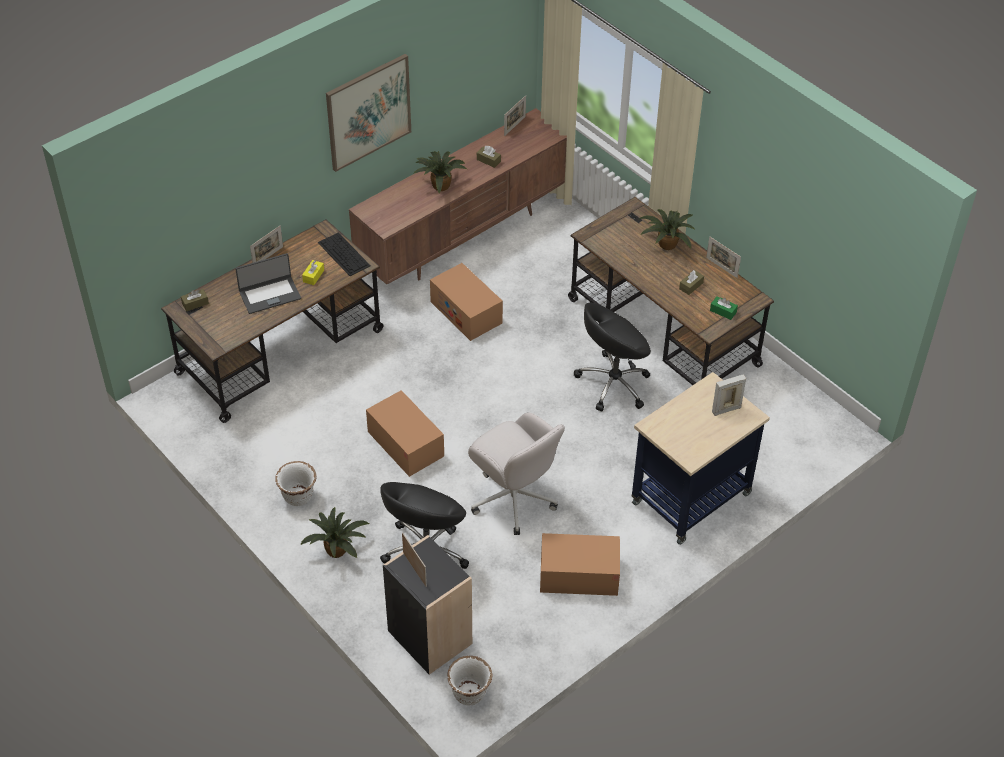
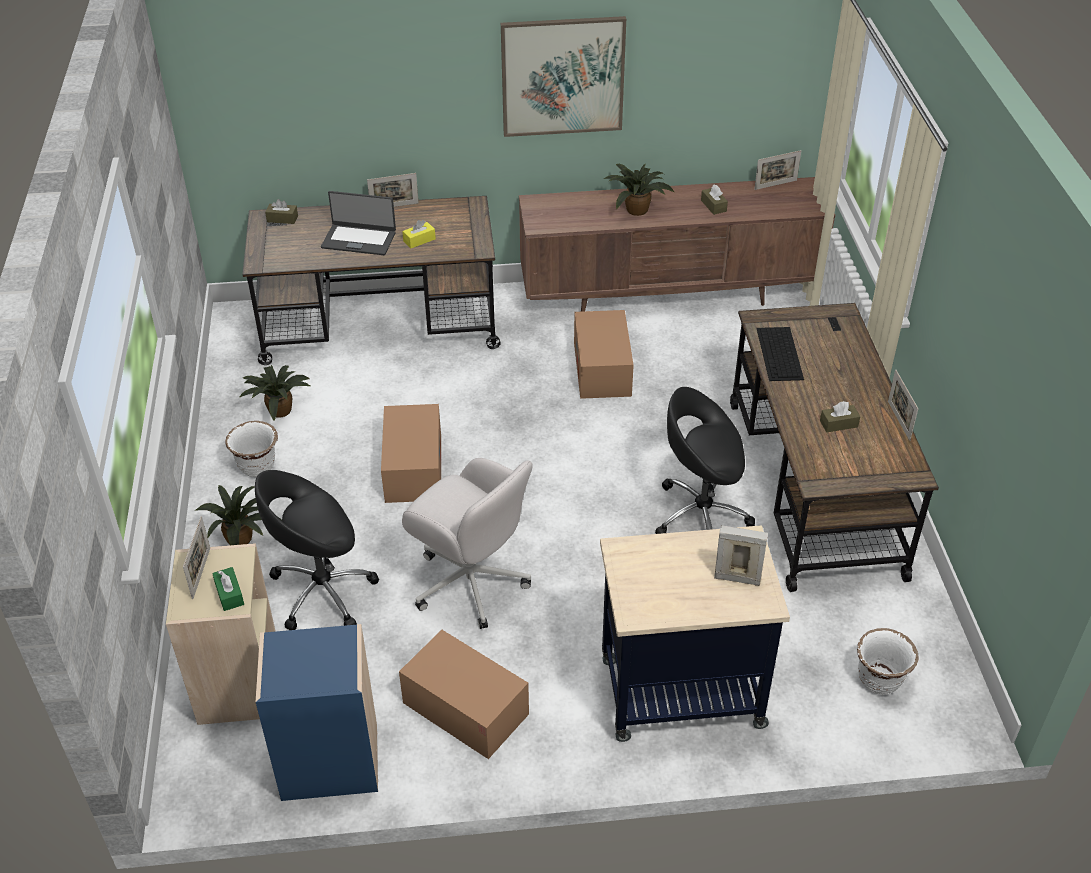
camera: 35 degrees right, 5 degrees down
keyboard [318,232,371,276] -> keyboard moved to [757,327,804,381]
black bookcase [383,535,472,675] -> beige bookcase [166,543,276,725]
white planter [447,656,492,705] -> white planter moved to [857,628,919,695]
white office chair [468,413,565,535] -> white office chair turned 45 degrees counterclockwise [402,458,533,629]
potted plant [638,209,695,250] -> potted plant moved to [240,365,310,420]
green tissue box [710,296,738,320] -> green tissue box moved to [212,567,244,611]
none -> blue bookcase [256,624,378,801]

